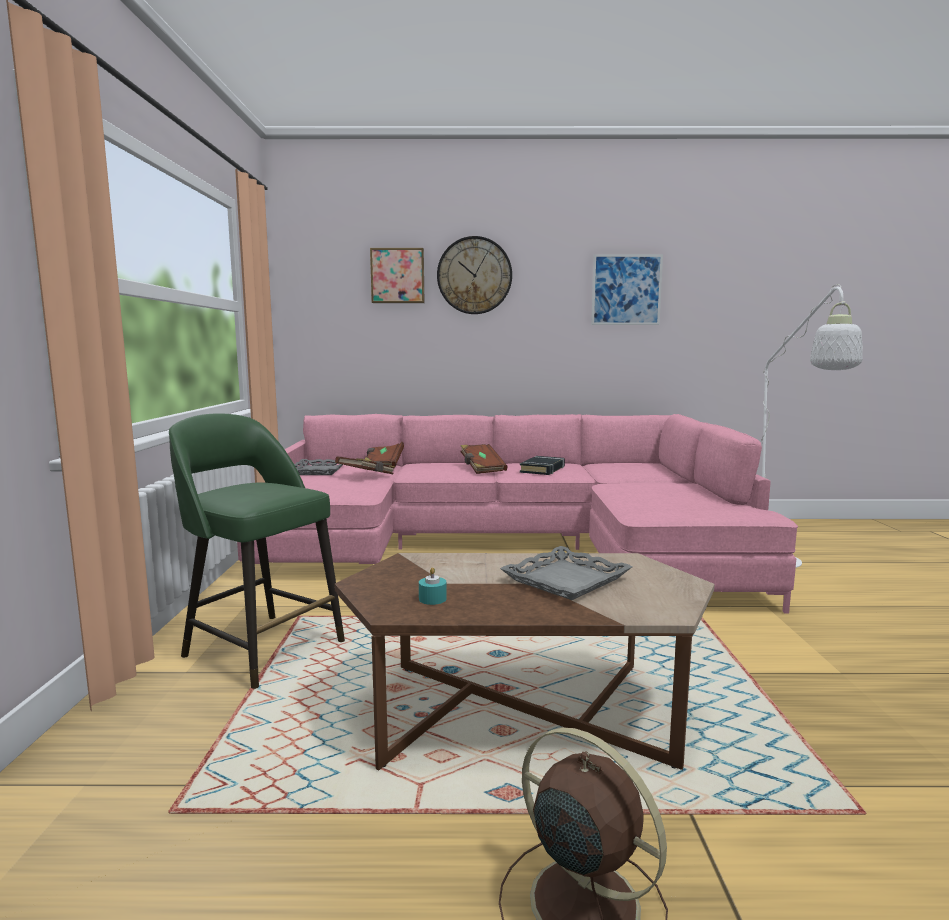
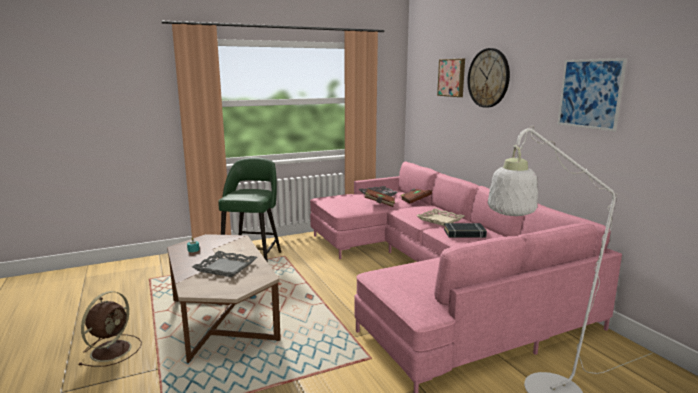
camera: 65 degrees right, 5 degrees up
brown book [461,444,507,474] -> beige tray [416,208,464,226]

